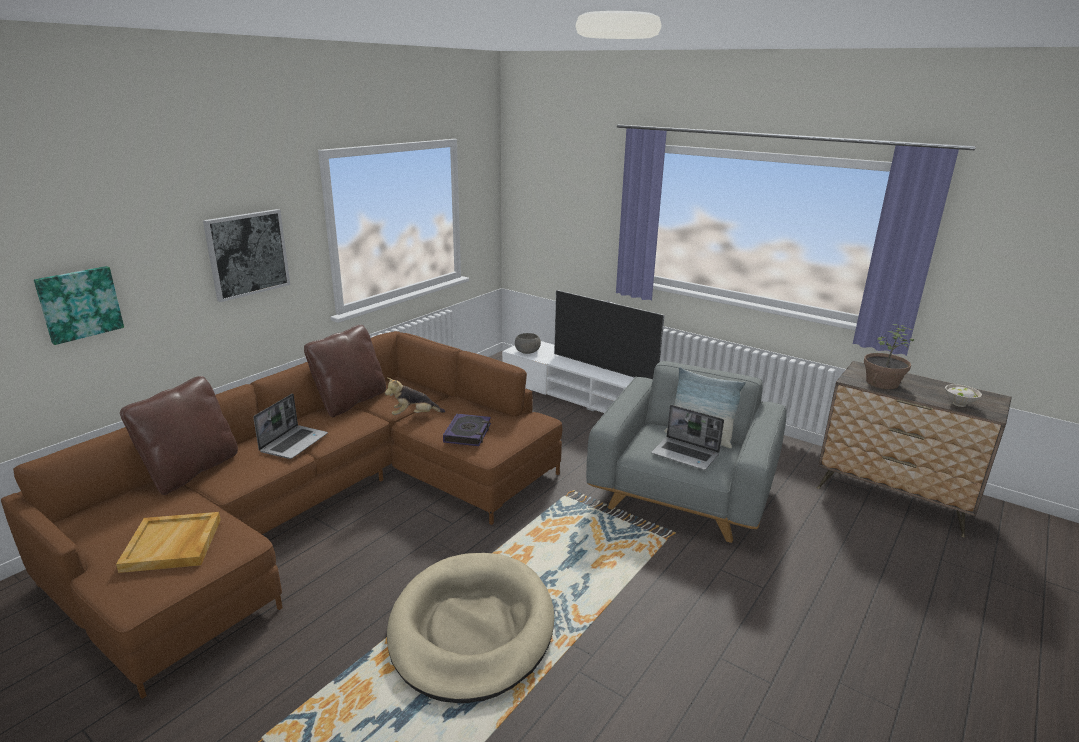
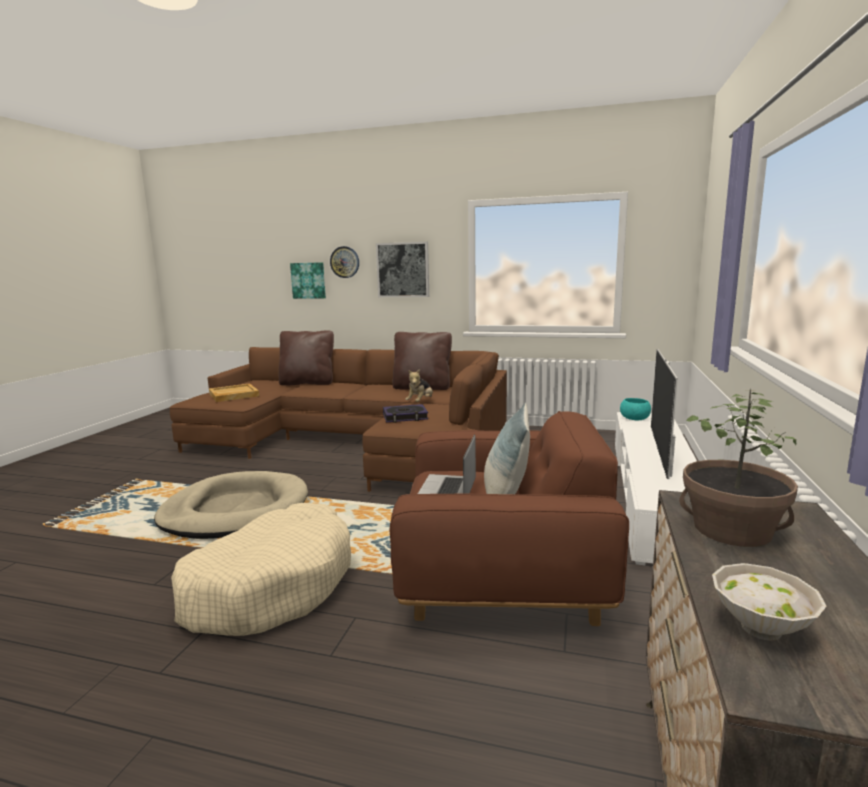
camera: 70 degrees right, 10 degrees down
laptop [253,393,328,459] -> none
plush toy [385,378,445,415] -> plush toy turned 120 degrees counterclockwise [405,369,433,402]
grey bowl [515,333,541,354] -> turquoise bowl [620,398,651,420]
grey armchair [586,361,786,543] -> brown armchair [390,411,629,626]
none -> beige dog bed [171,503,351,636]
none -> wall clock [330,246,359,278]

